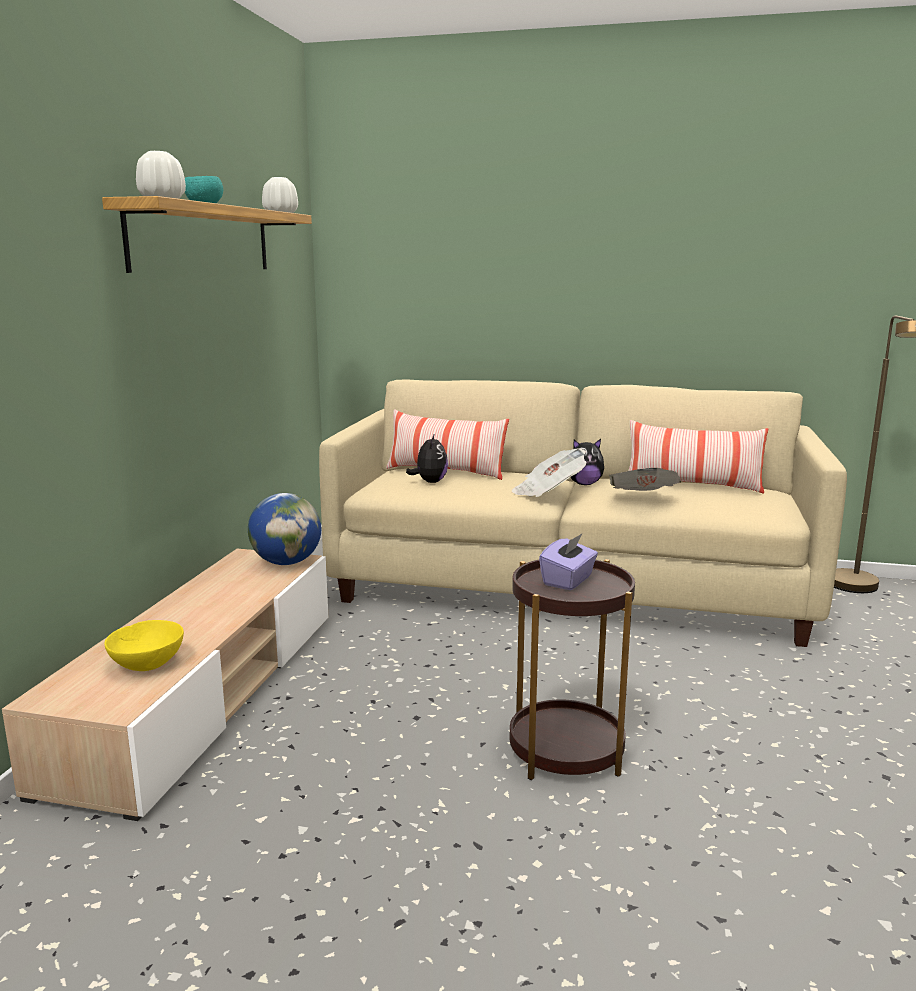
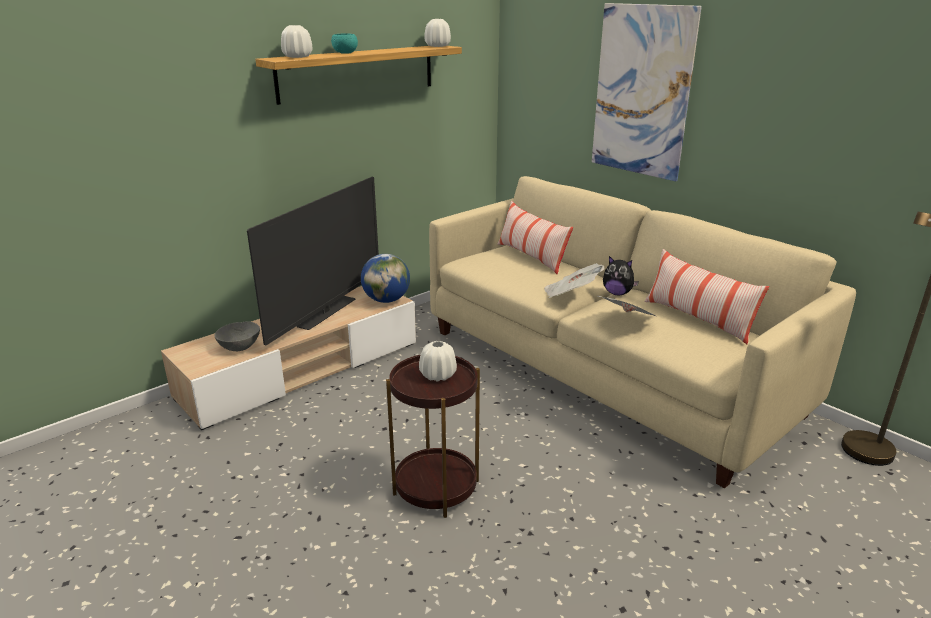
camera: 35 degrees right, 10 degrees up
yellow bowl [104,620,184,671] -> grey bowl [214,321,260,351]
plush toy [406,433,448,483] -> none
purple tissue box [539,534,598,590] -> white vase [419,341,457,382]
none -> television [247,177,379,345]
none -> picture [592,3,702,182]

